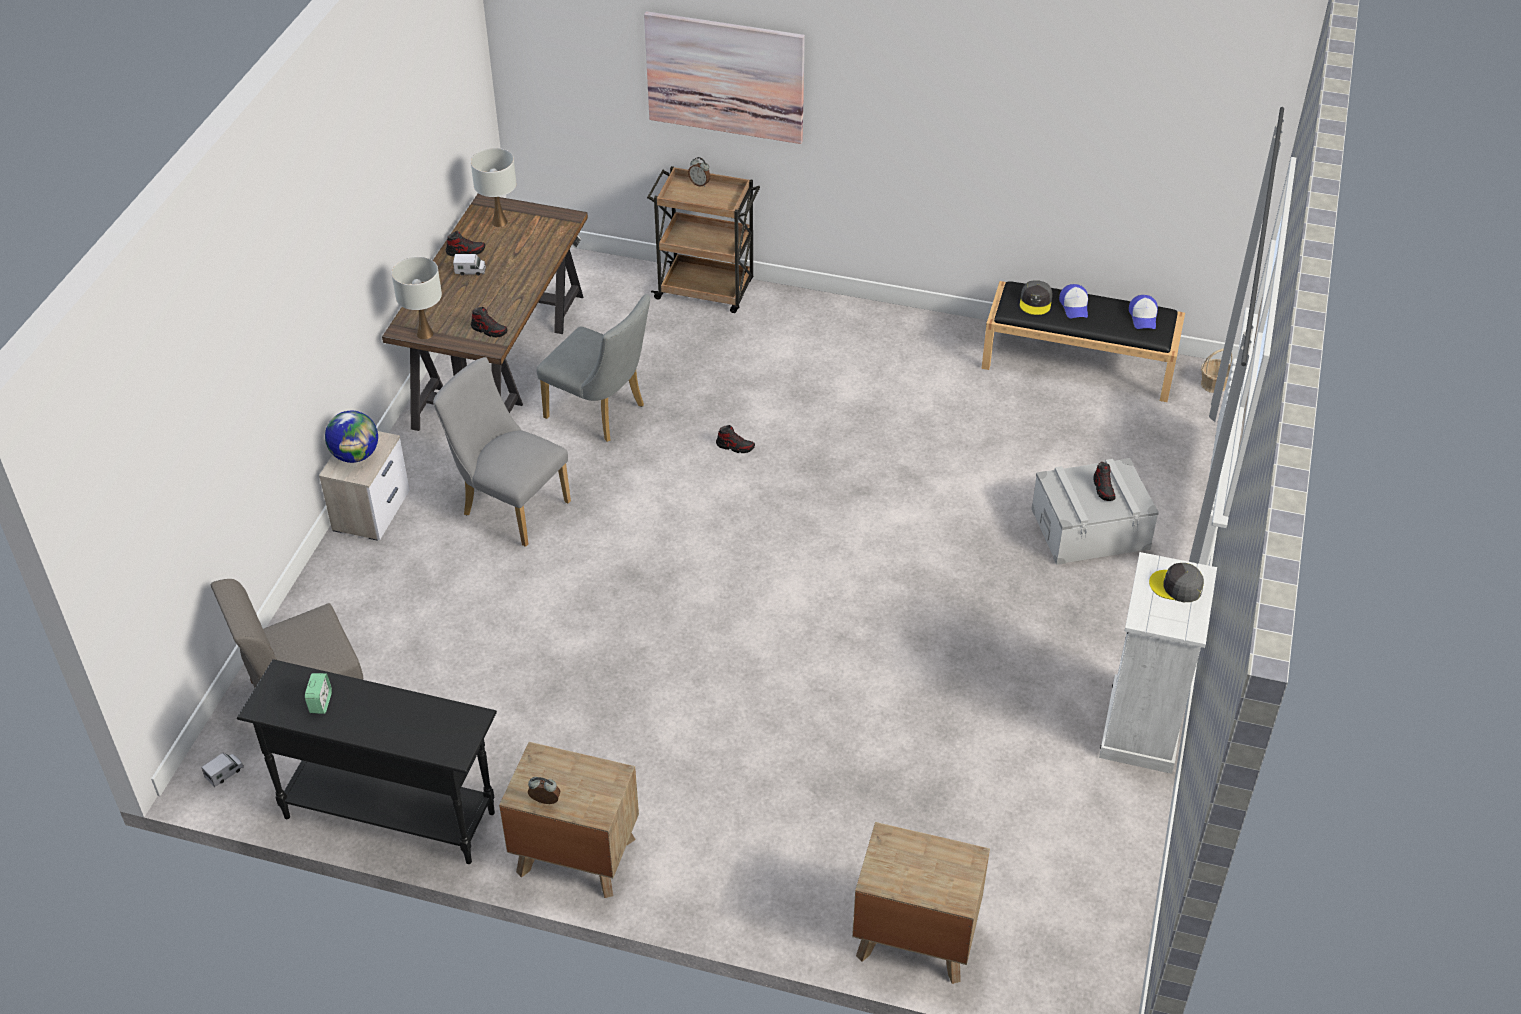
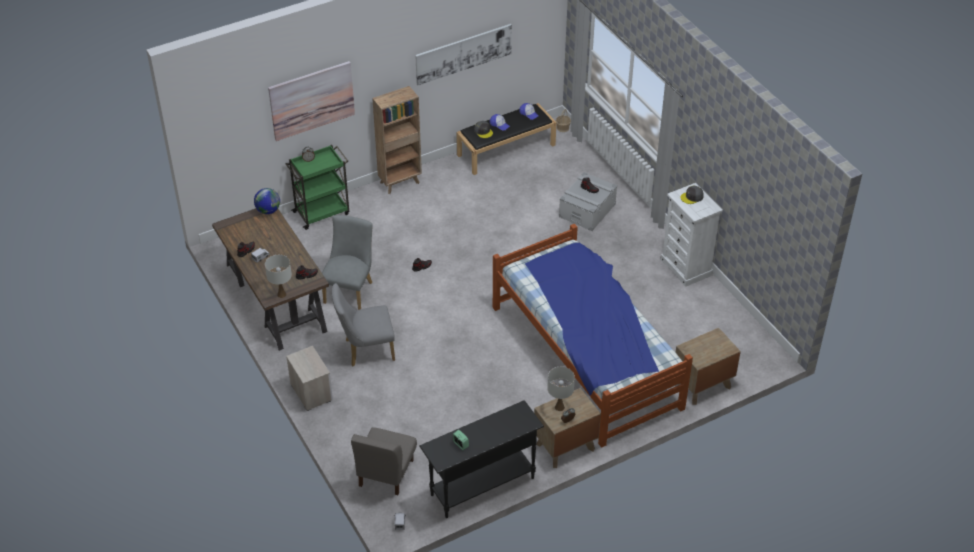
camera: 45 degrees left, 0 degrees up
globe [325,411,378,463] -> globe moved to [254,188,280,214]
white table lamp [471,148,516,227] -> white table lamp moved to [547,367,575,411]
grey chair [537,294,650,442] -> grey chair turned 60 degrees counterclockwise [322,215,373,310]
brown cart [647,166,760,313] -> green cart [286,145,349,230]
none -> brown bookcase [372,86,422,194]
none -> picture [415,24,512,85]
none -> bed [493,224,693,448]

